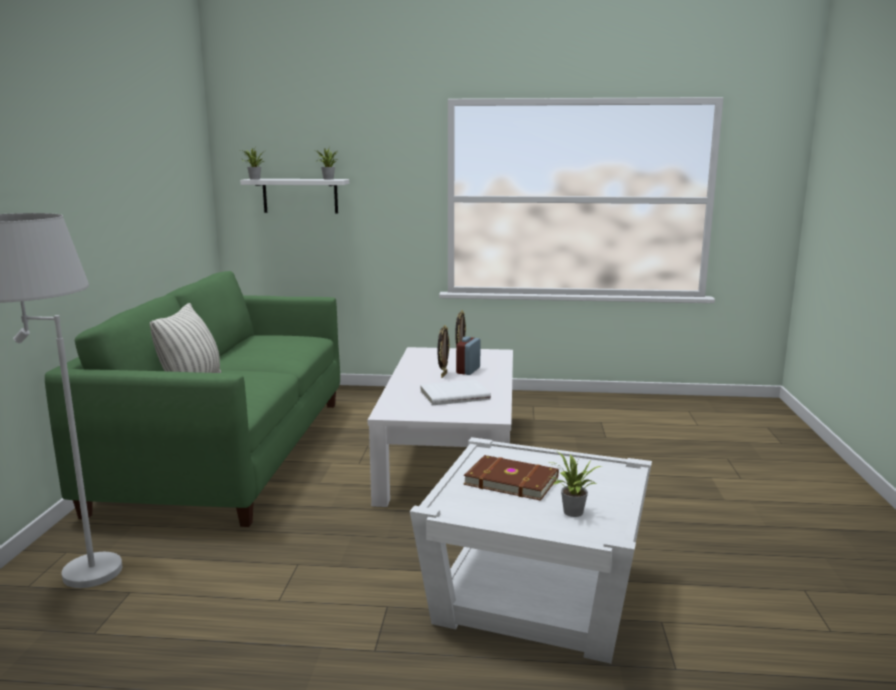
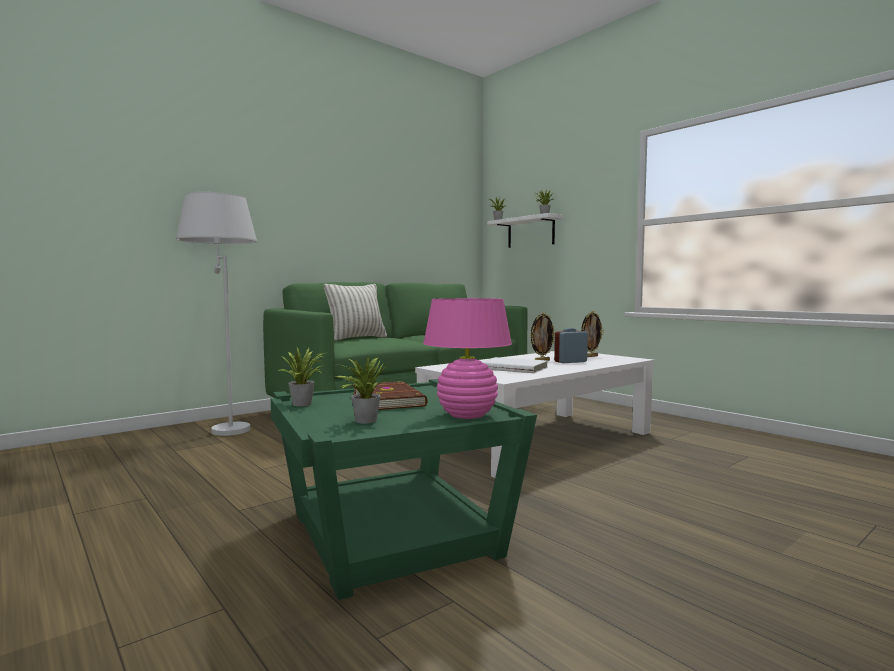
camera: 45 degrees right, 10 degrees down
white side table [410,437,652,664] -> green side table [271,379,537,600]
none -> potted plant [278,347,328,406]
none -> pink table lamp [423,298,512,419]

